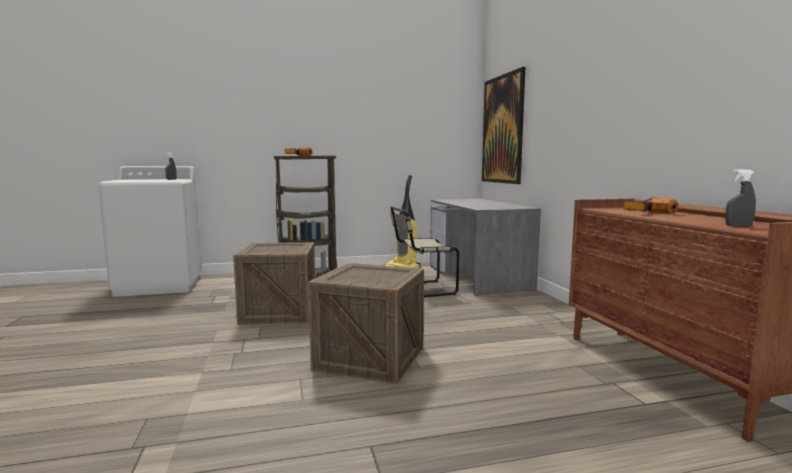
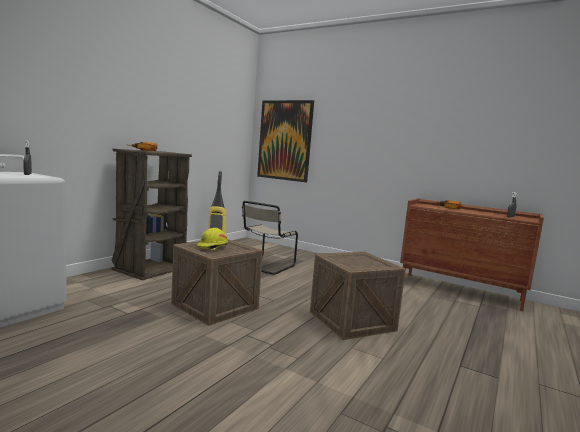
camera: 45 degrees left, 0 degrees up
grey desk [430,199,541,296] -> none
none -> yellow hard hat [196,228,228,250]

